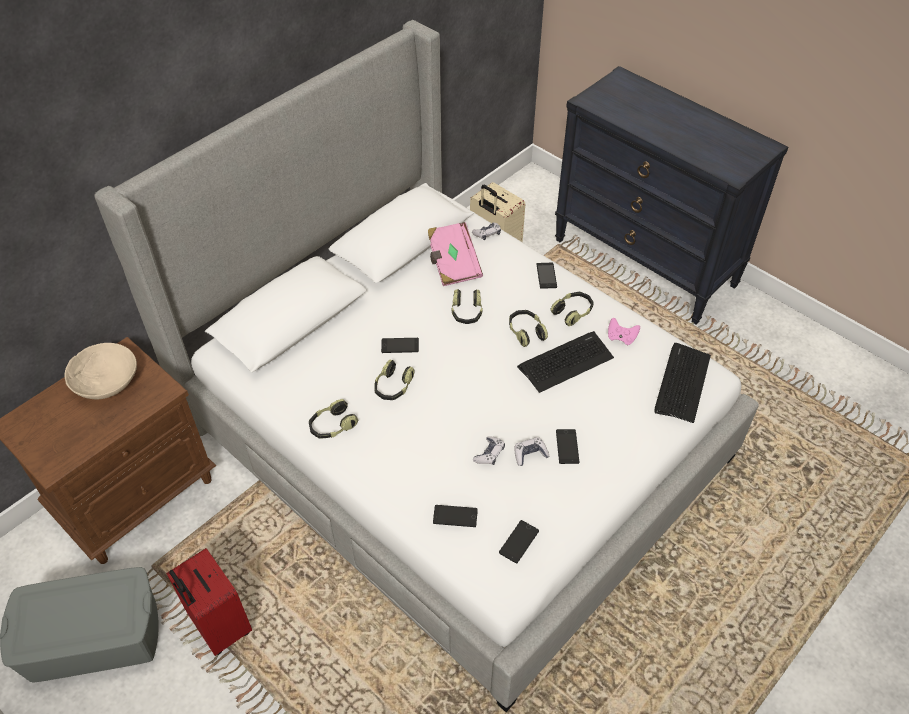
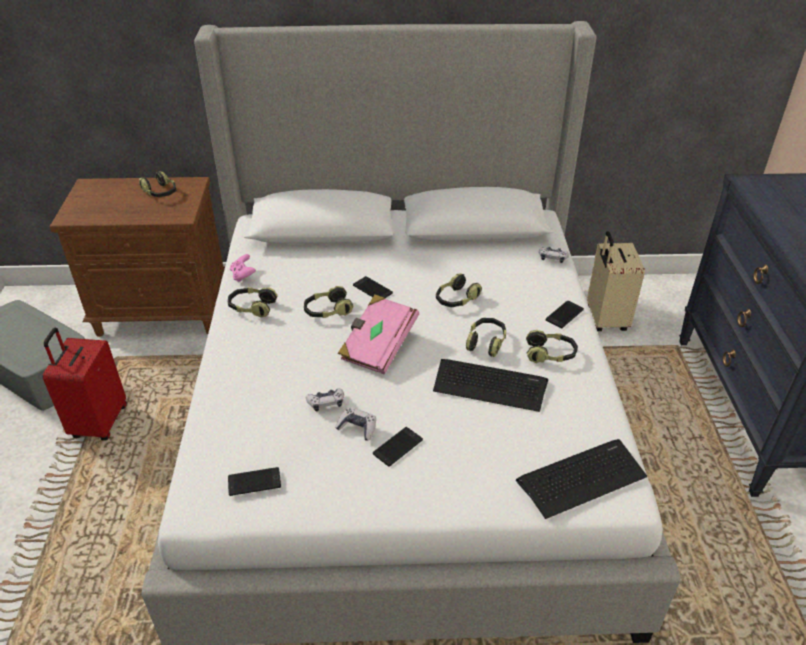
camera: 45 degrees right, 10 degrees down
beige bowl [65,343,137,399] -> headphones [139,171,176,197]
pink book [428,222,483,286] -> pink book moved to [338,294,419,374]
phone [433,505,478,527] -> none
pink game controller [608,318,640,345] -> pink game controller moved to [230,254,256,282]

